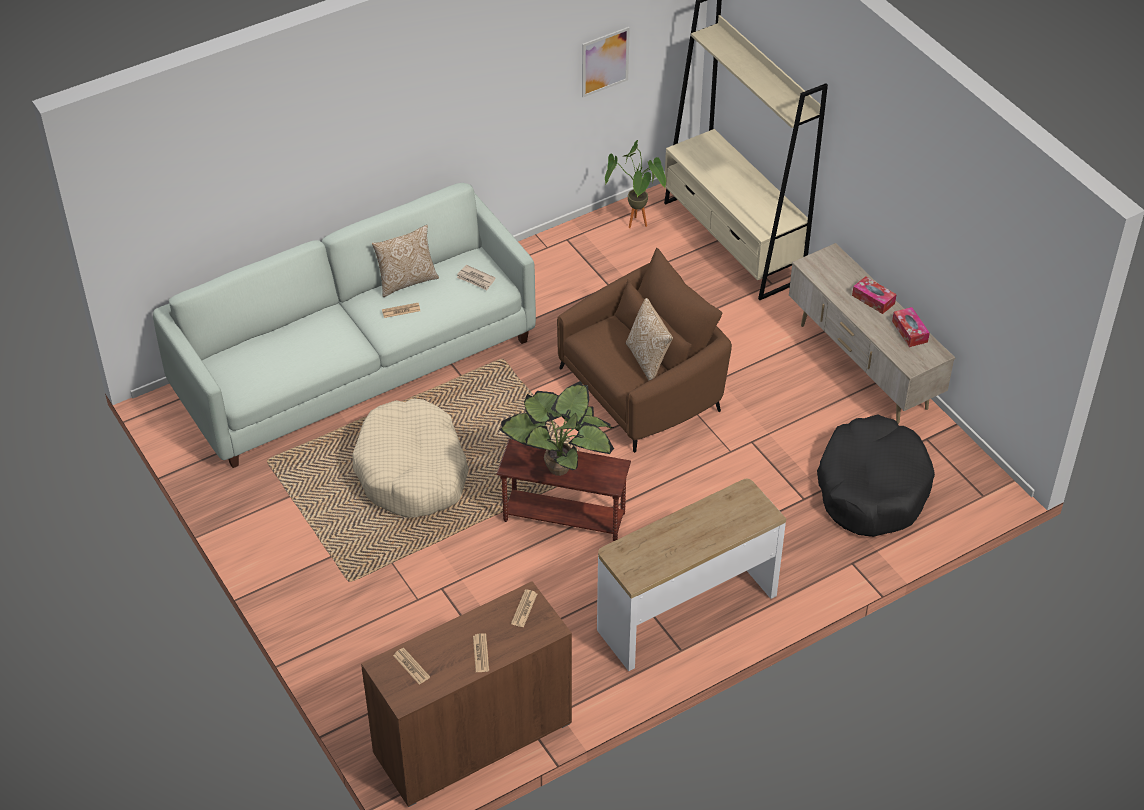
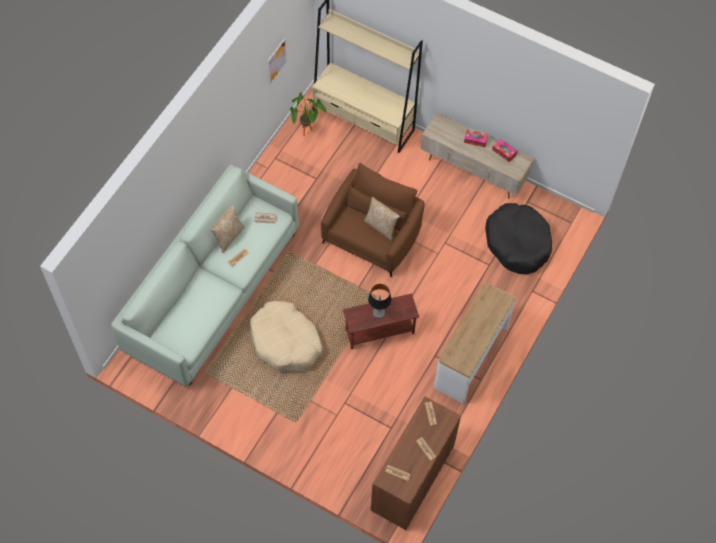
camera: 30 degrees left, 15 degrees up
potted plant [499,381,614,476] -> table lamp [368,284,392,318]

